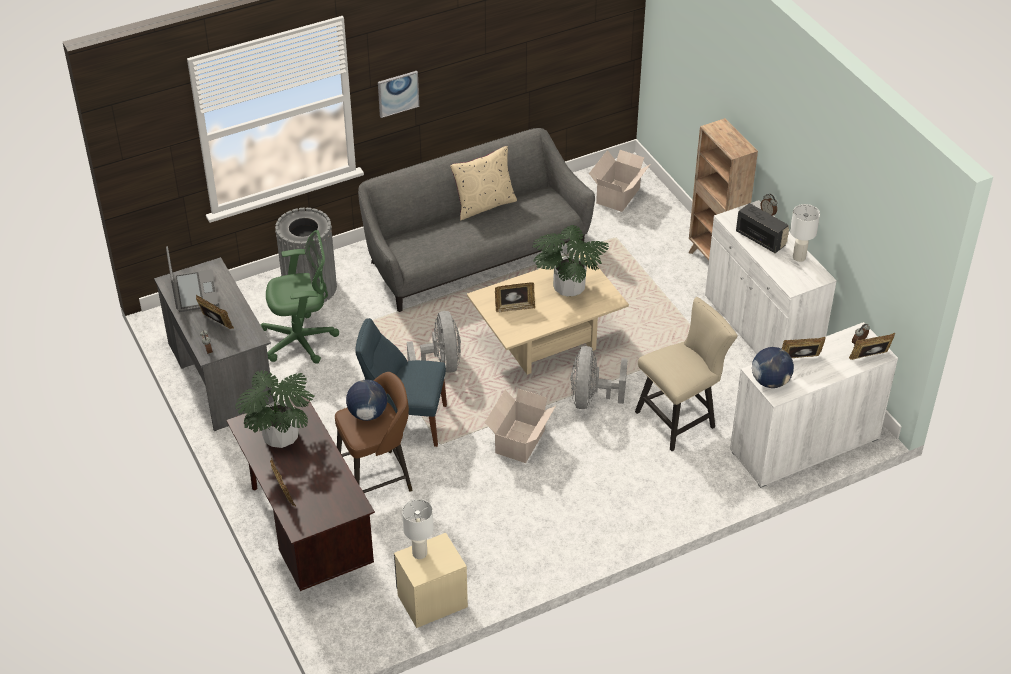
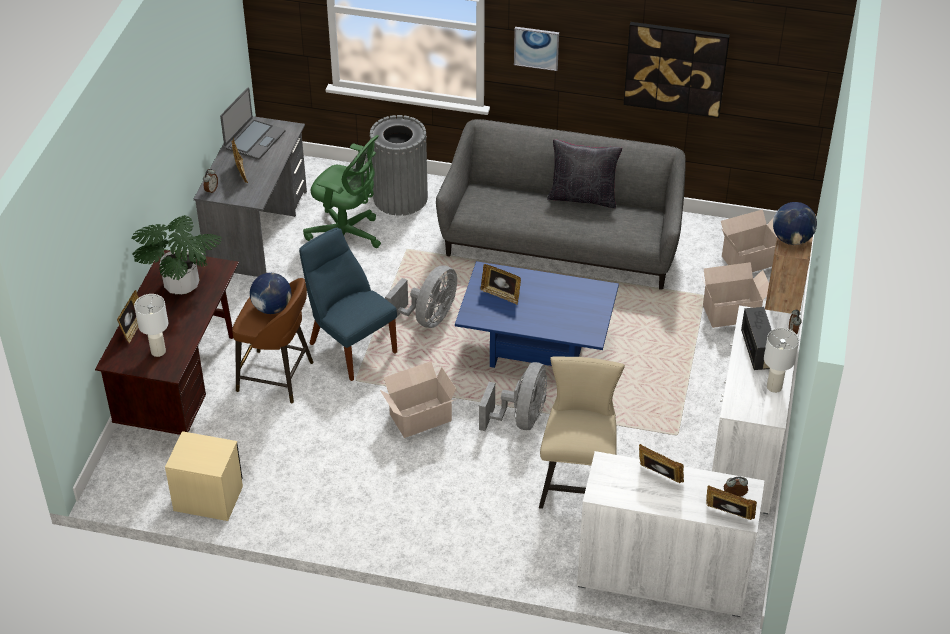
camera: 40 degrees right, 0 degrees up
white table lamp [402,499,434,559] -> white table lamp moved to [134,294,168,357]
beige pillow [450,146,517,220] -> black pillow [547,139,622,208]
beige coffee table [467,254,629,375] -> blue coffee table [455,261,619,368]
potted plant [533,225,609,297] -> none
grey fan [571,346,628,409] -> grey fan turned 150 degrees clockwise [479,362,547,431]
beige chair [635,297,738,451] -> beige chair turned 90 degrees counterclockwise [539,356,625,509]
globe [752,347,794,388] -> globe moved to [773,202,817,245]
none -> picture [624,22,730,118]
none -> cardboard box [702,262,769,328]

